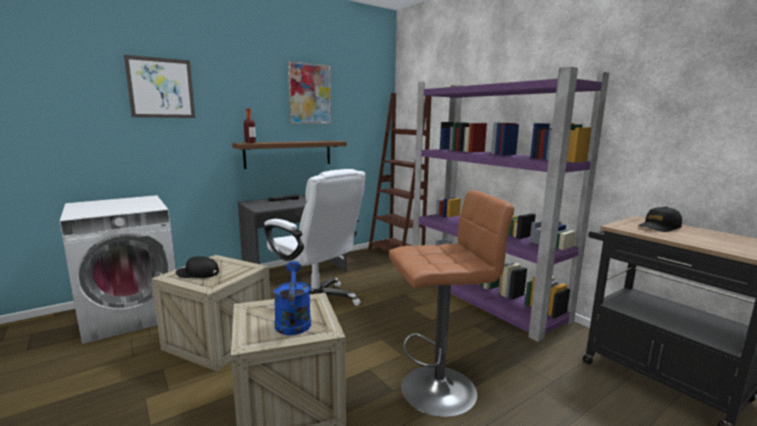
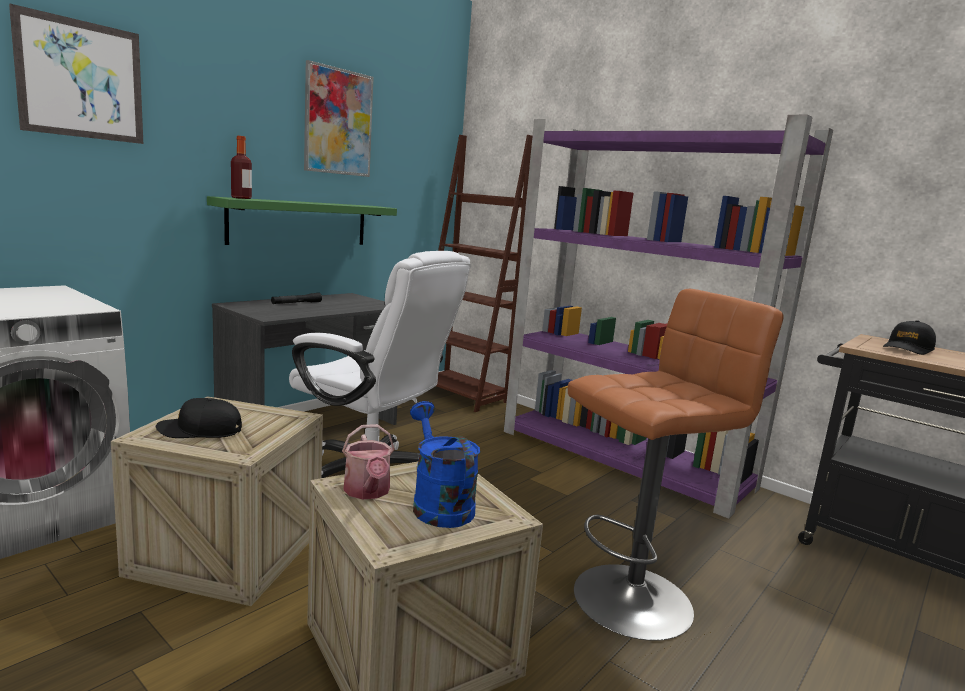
camera: 15 degrees left, 0 degrees up
brown shelf [232,141,347,169] -> green shelf [207,196,397,245]
none -> watering can [342,424,395,499]

